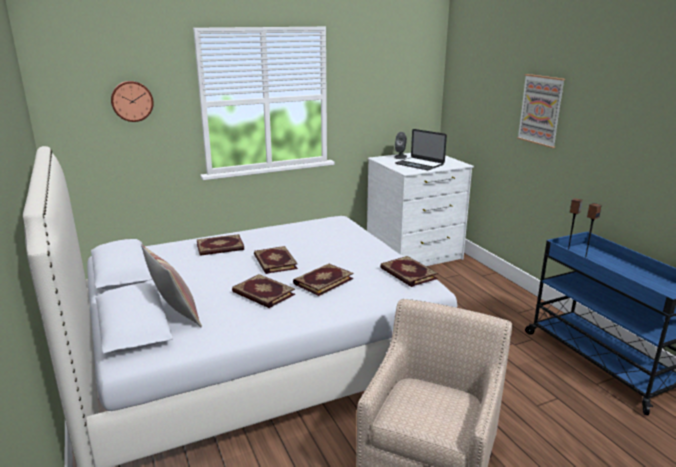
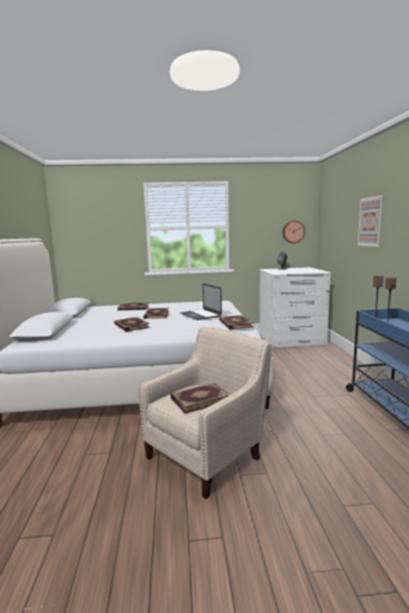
camera: 20 degrees right, 10 degrees down
wall clock [111,81,153,122] -> wall clock moved to [283,221,305,243]
pillow [141,245,202,327] -> none
book [293,264,354,296] -> book moved to [170,383,230,414]
laptop [395,129,447,170] -> laptop moved to [180,283,222,320]

